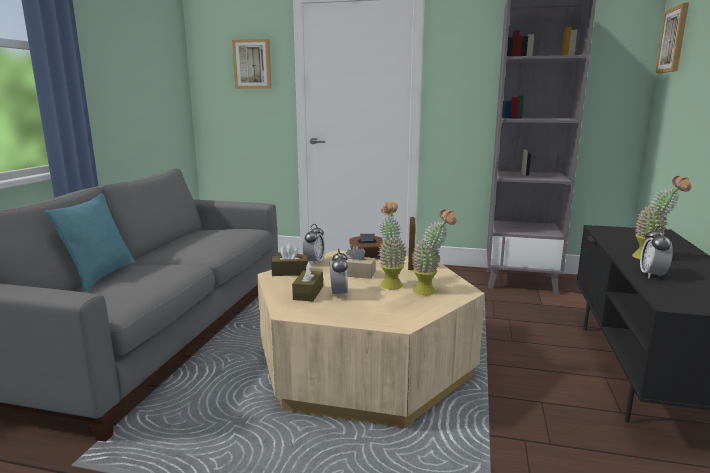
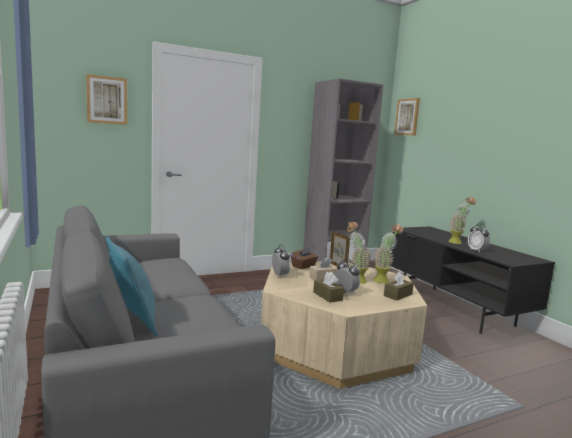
camera: 40 degrees left, 5 degrees down
brown tissue box [271,243,308,276] -> brown tissue box moved to [384,271,414,301]

